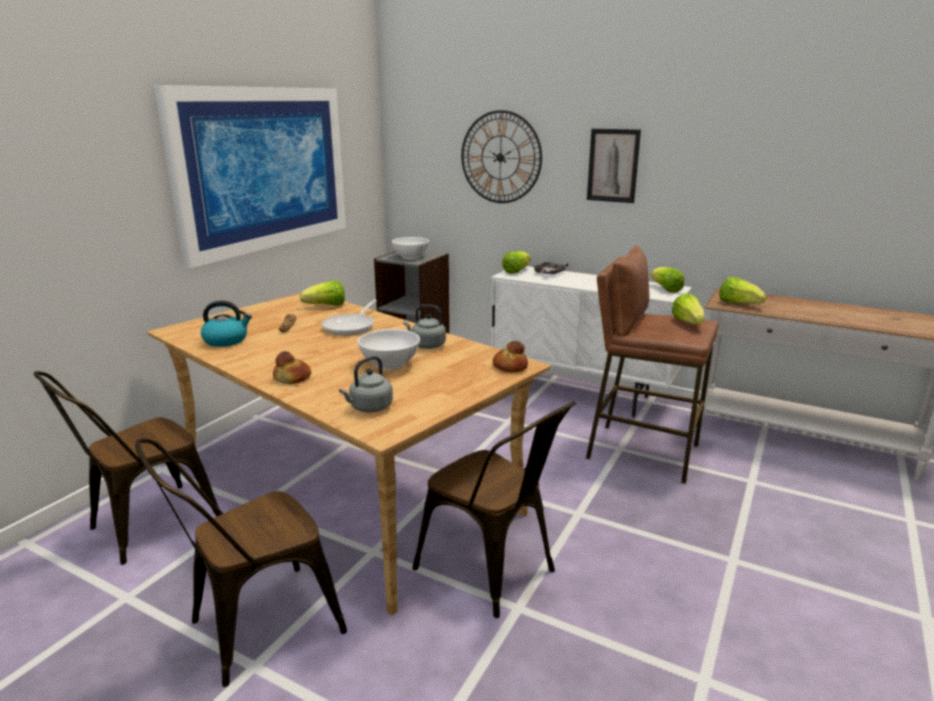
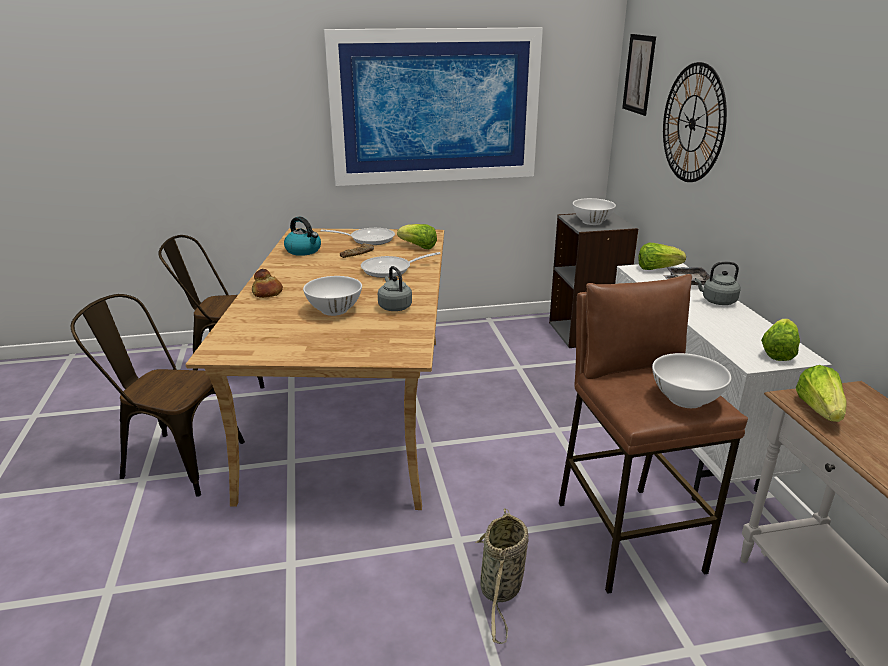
camera: 50 degrees right, 5 degrees up
grey kettle [339,356,393,412] -> grey kettle moved to [695,262,741,305]
brown chair [412,401,576,618] -> none
bread [492,341,528,372] -> none
picture [587,129,641,203] -> picture moved to [622,34,656,116]
lettuce [672,294,705,325] -> white bowl [652,353,731,408]
none -> frying pan [321,228,395,245]
none -> basket [475,508,528,644]

